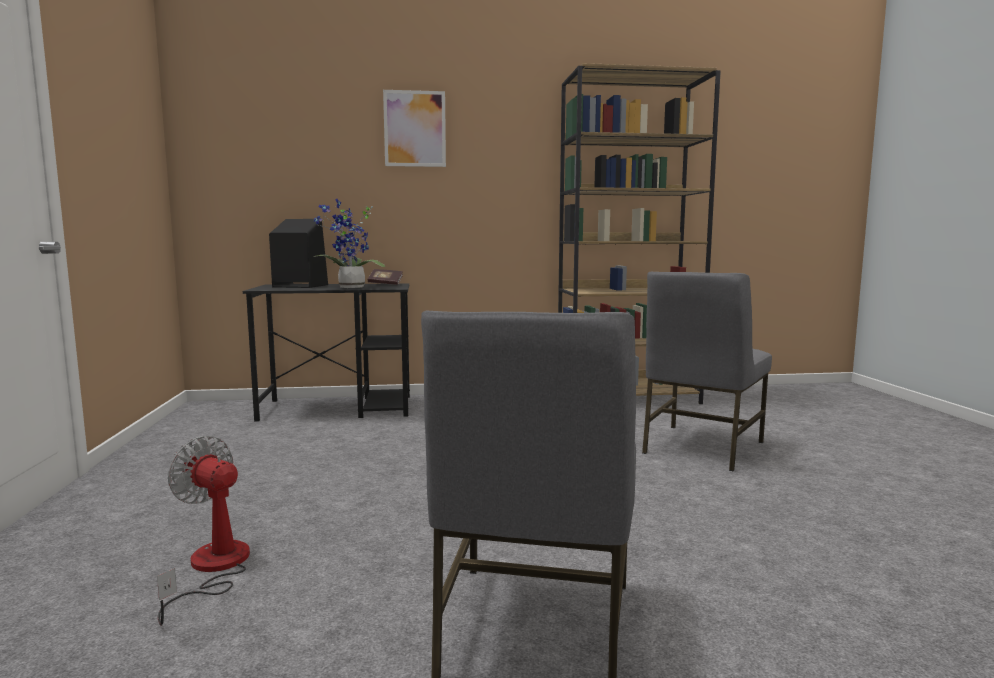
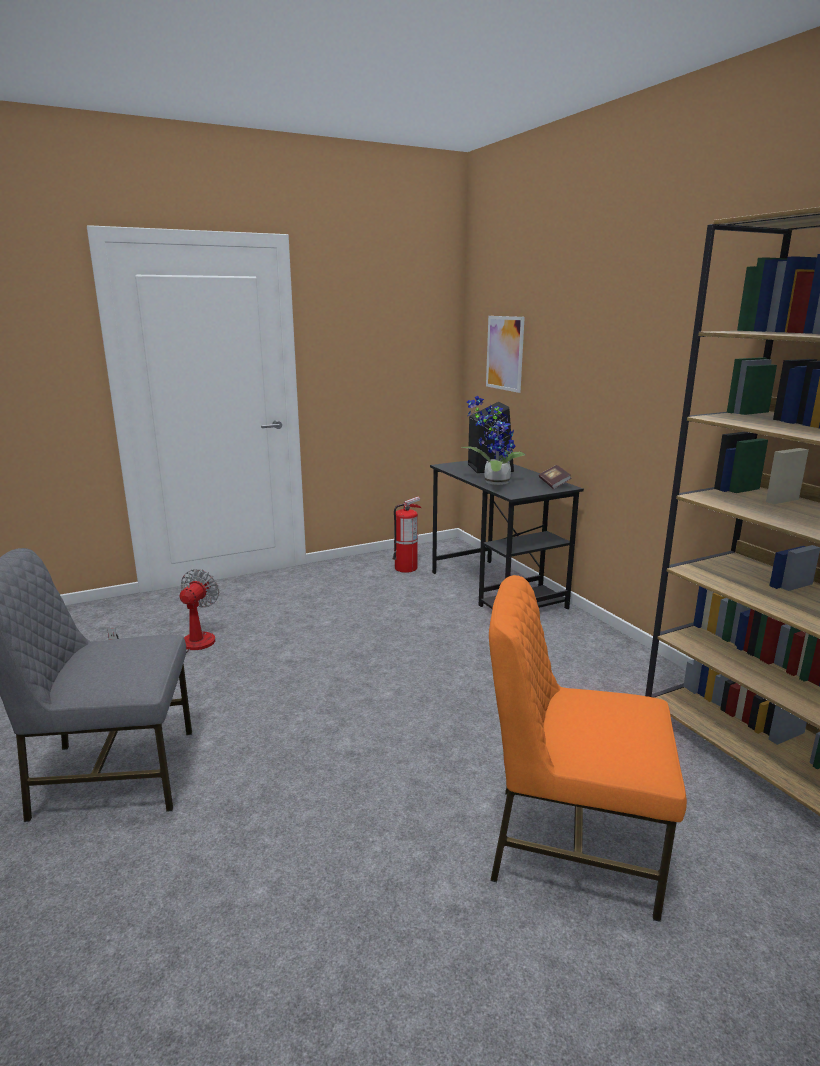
camera: 70 degrees right, 10 degrees up
picture [383,90,446,167] -> picture moved to [486,316,525,393]
grey chair [642,272,772,471] -> orange chair [489,575,687,922]
none -> fire extinguisher [392,497,421,573]

